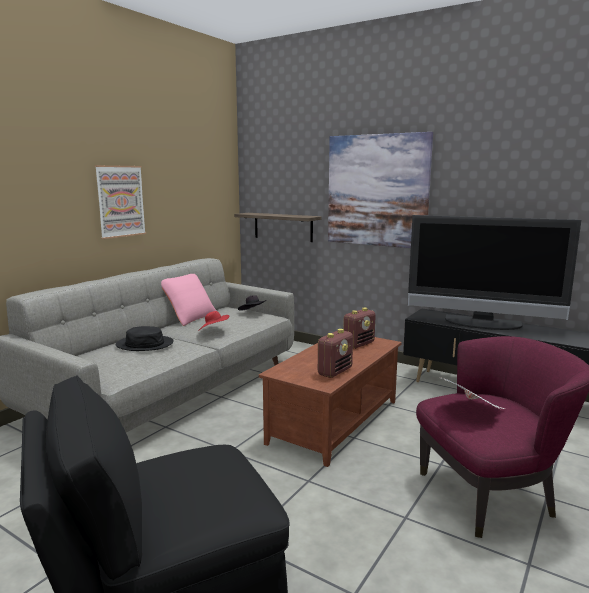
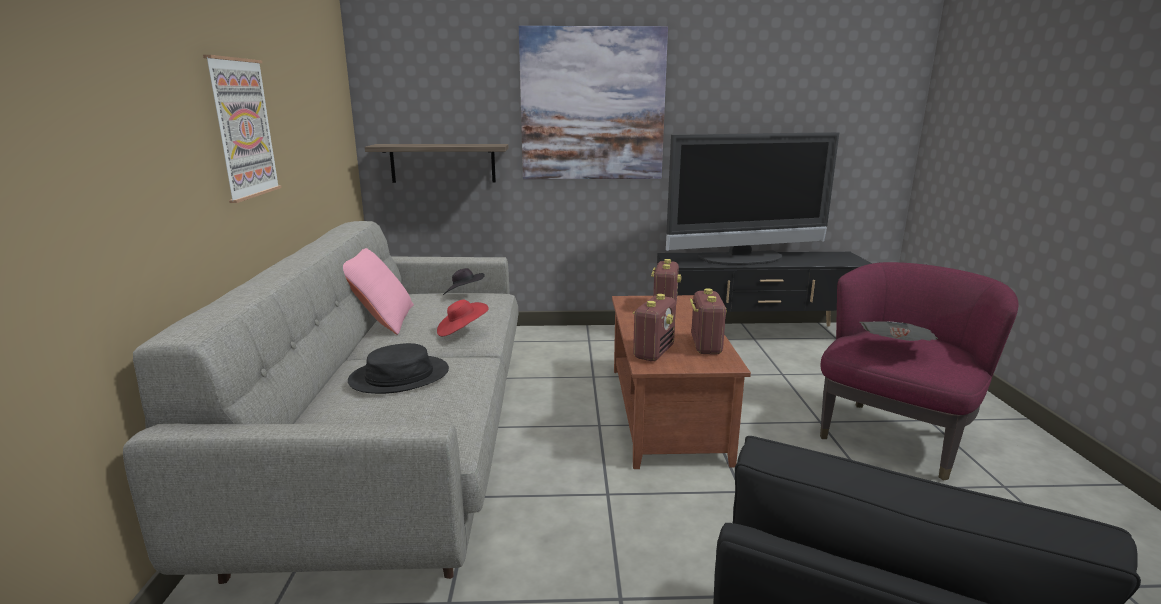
camera: 35 degrees left, 5 degrees up
none -> radio [633,294,676,361]

